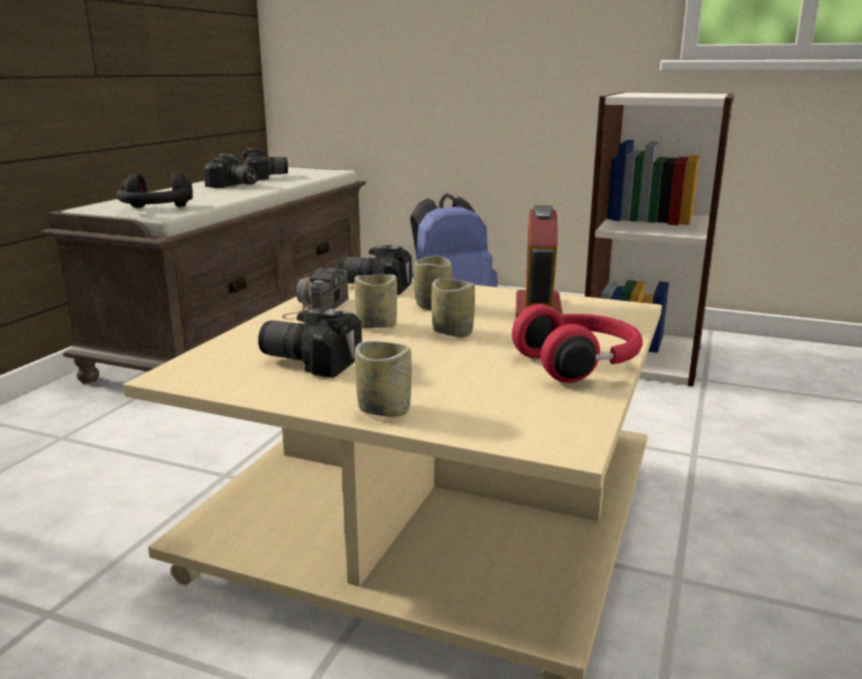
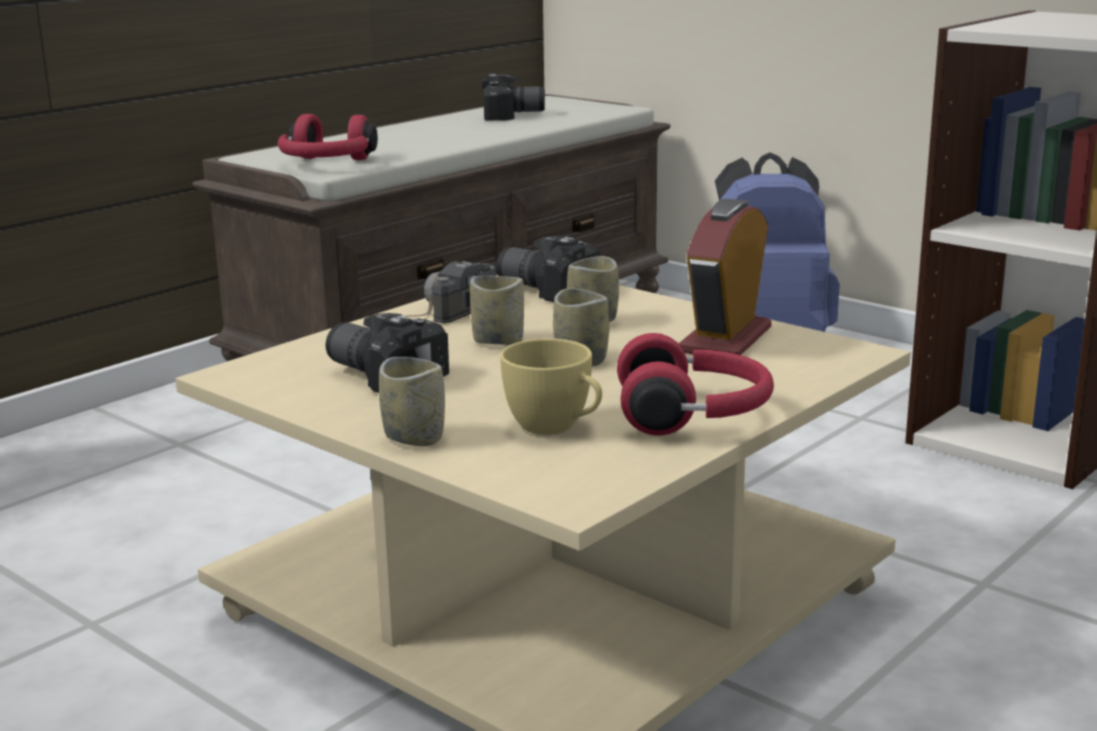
camera: 20 degrees right, 0 degrees up
black headphones [116,172,193,208] -> red headphones [278,114,378,160]
camera [203,154,259,188] -> none
none -> yellow cup [500,338,602,435]

